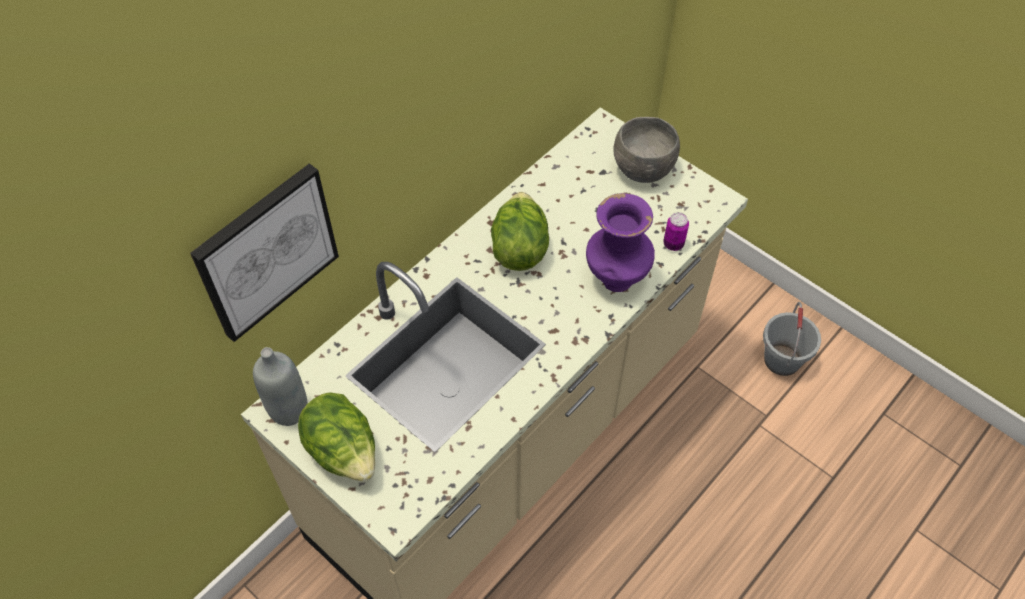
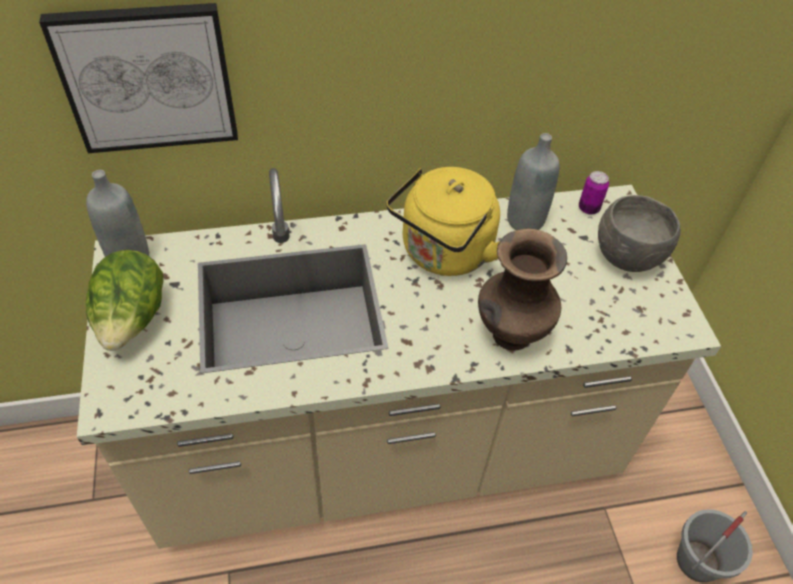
camera: 35 degrees right, 5 degrees down
lettuce [491,192,549,271] -> yellow kettle [386,167,500,276]
purple vase [586,193,655,292] -> brown vase [478,229,567,351]
can [663,212,689,251] -> can moved to [579,171,609,215]
none -> grey bottle [507,133,560,230]

